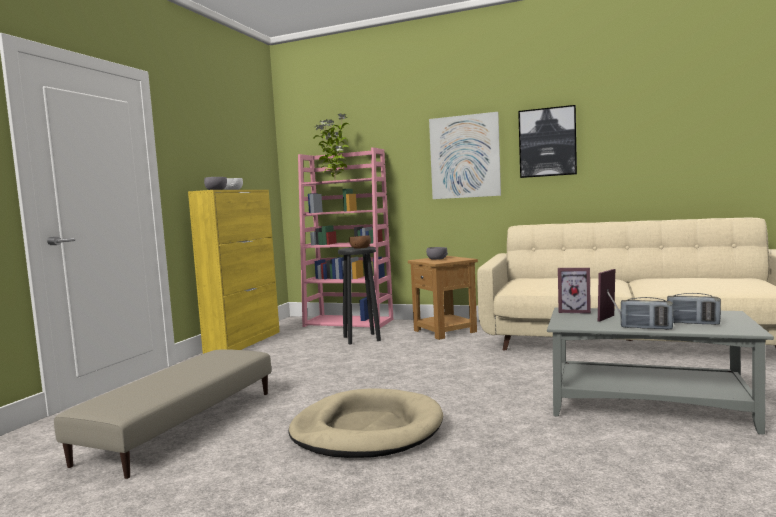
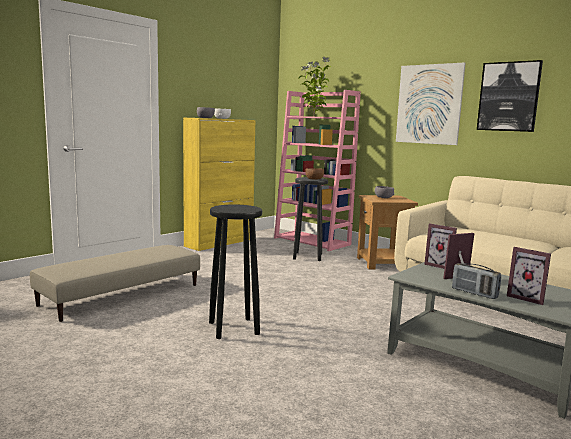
camera: 20 degrees right, 5 degrees up
beige dog bed [288,388,444,458] -> black stool [209,204,262,339]
radio [667,293,721,325] -> picture frame [507,247,551,305]

